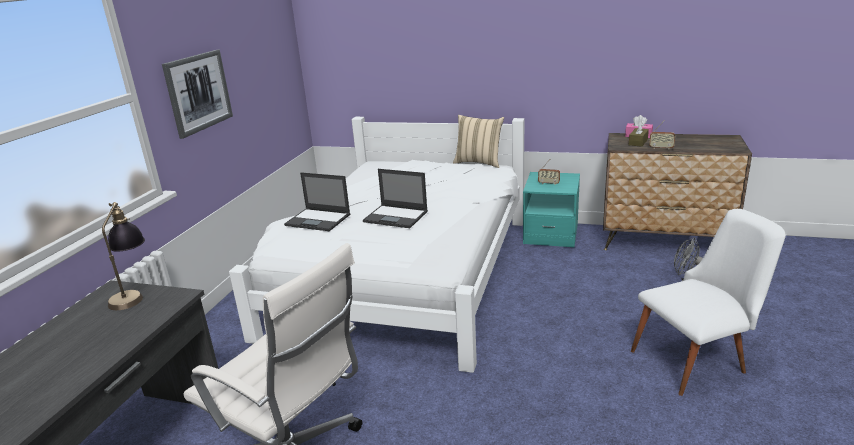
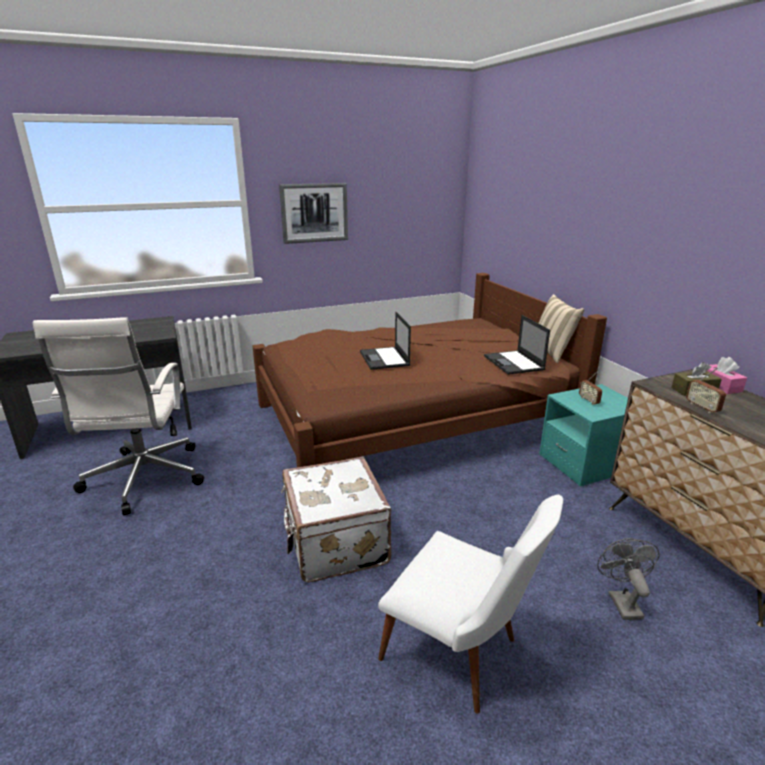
camera: 50 degrees right, 0 degrees up
table lamp [102,202,145,310] -> none
white bed [229,117,524,373] -> brown bed [252,273,607,468]
laptop [284,172,350,231] -> laptop moved to [484,315,550,375]
none -> white suitcase [281,457,391,582]

